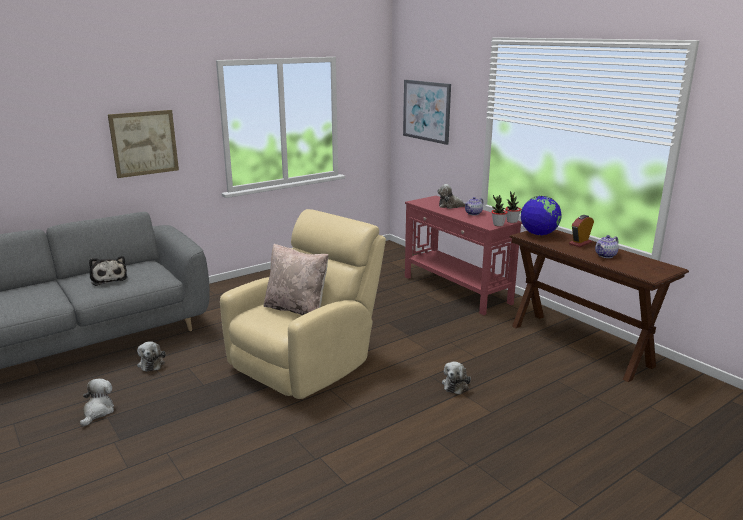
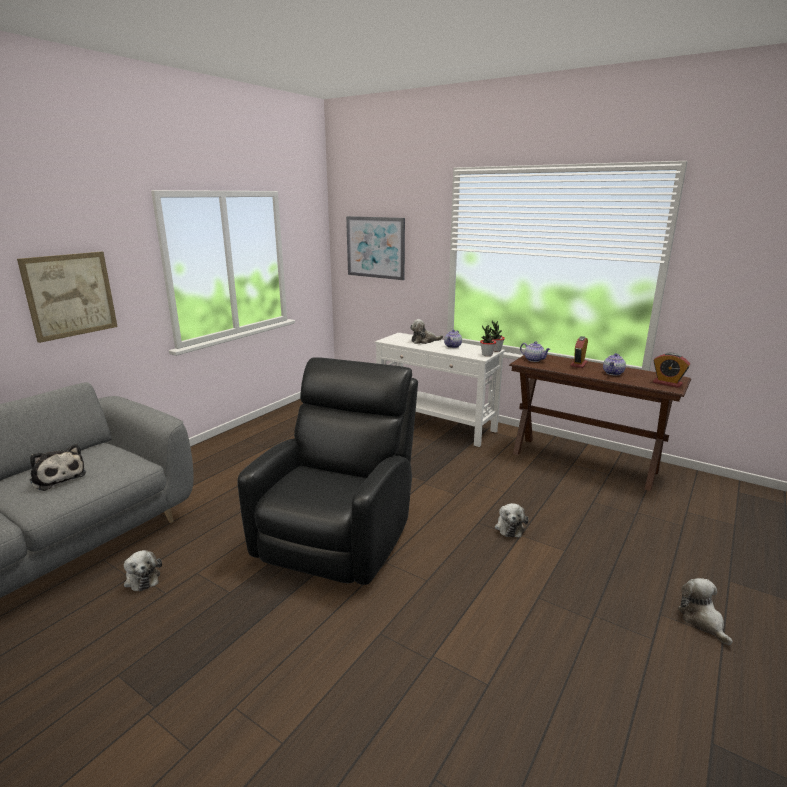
camera: 20 degrees left, 0 degrees up
plush toy [80,378,114,427] -> plush toy moved to [678,578,733,645]
beige armchair [220,209,386,399] -> black armchair [237,357,418,585]
beige pillow [264,243,328,315] -> none
red console table [405,196,522,315] -> white console table [375,333,505,447]
globe [521,196,561,235] -> teapot [520,341,551,362]
none -> alarm clock [653,353,690,388]

